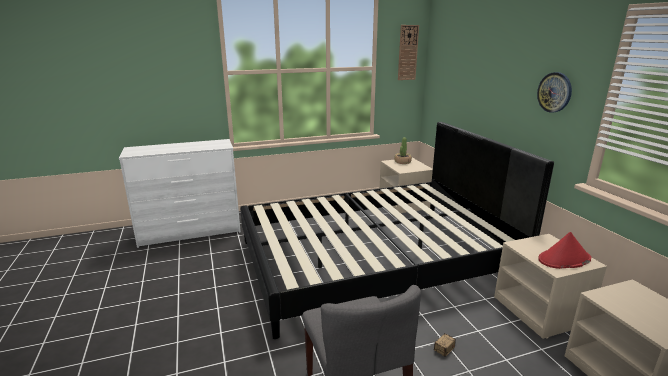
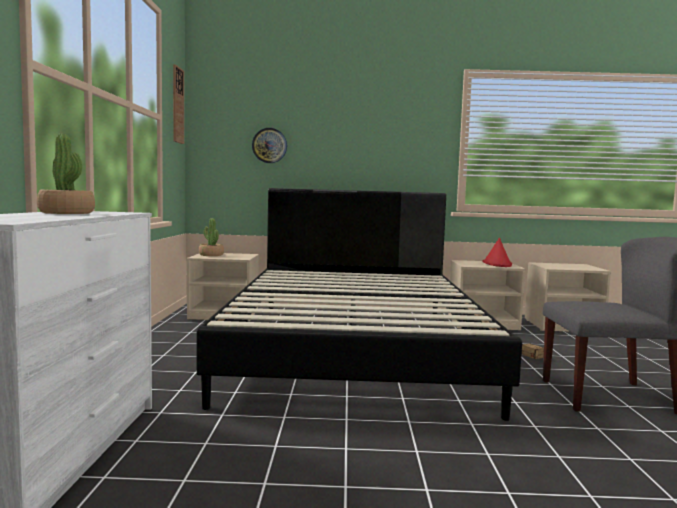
camera: 70 degrees left, 15 degrees down
wall clock [537,72,572,113] -> wall clock moved to [252,128,287,163]
none -> potted plant [37,134,95,214]

